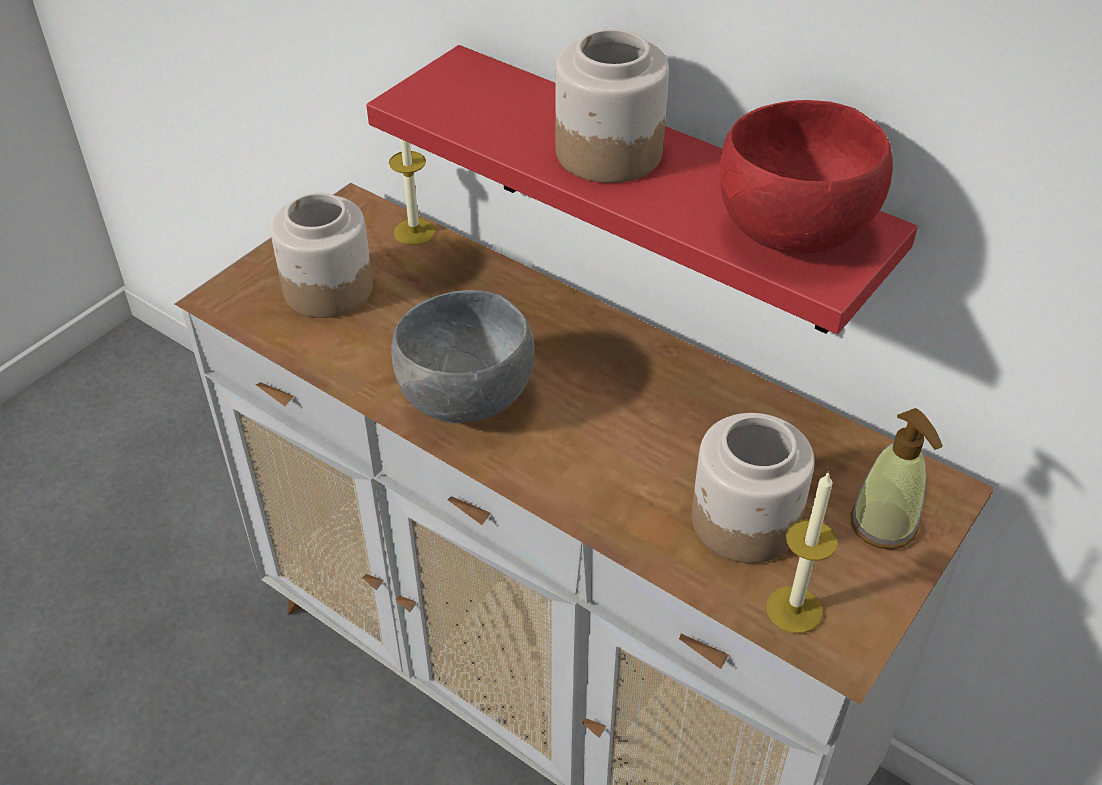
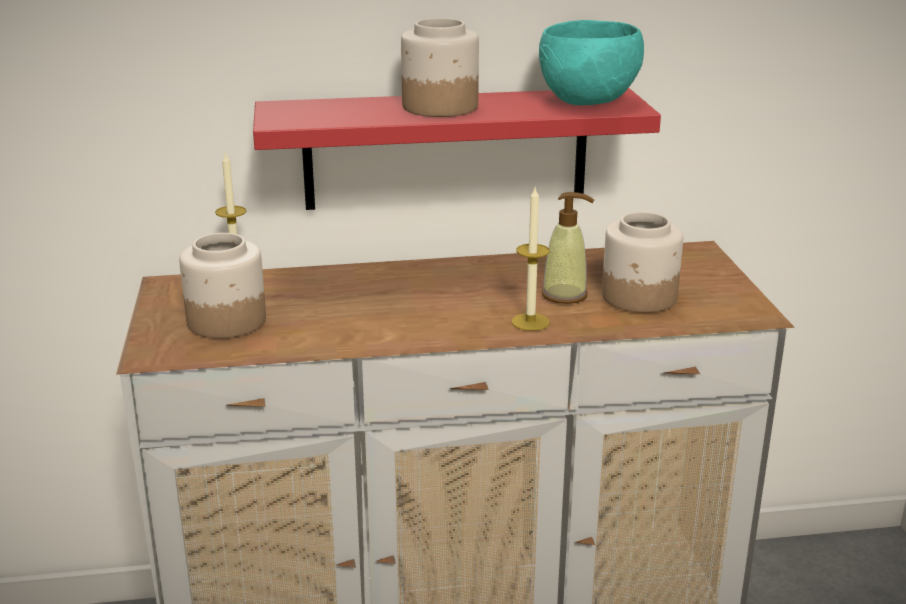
camera: 45 degrees left, 20 degrees down
grey bowl [391,290,535,423] -> none
red bowl [720,100,893,253] -> turquoise bowl [539,20,644,105]
candle [766,471,838,634] -> candle moved to [512,188,550,331]
soap dispenser [851,408,943,550] -> soap dispenser moved to [542,192,594,304]

